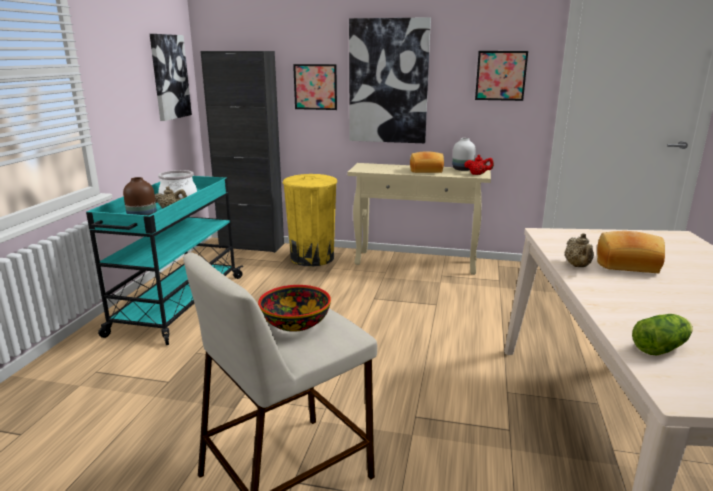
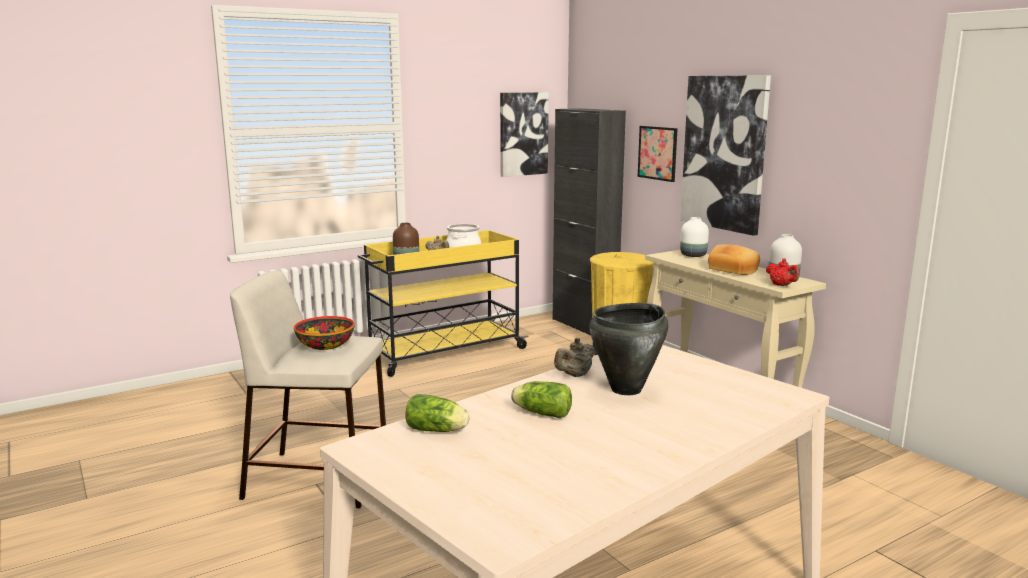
camera: 45 degrees right, 5 degrees down
turquoise cart [86,176,244,345] -> yellow cart [358,230,528,377]
picture [475,51,528,101] -> none
bread [597,231,665,273] -> black cooking pot [589,303,668,395]
none -> lettuce [511,381,572,418]
none -> white vase [680,217,709,257]

